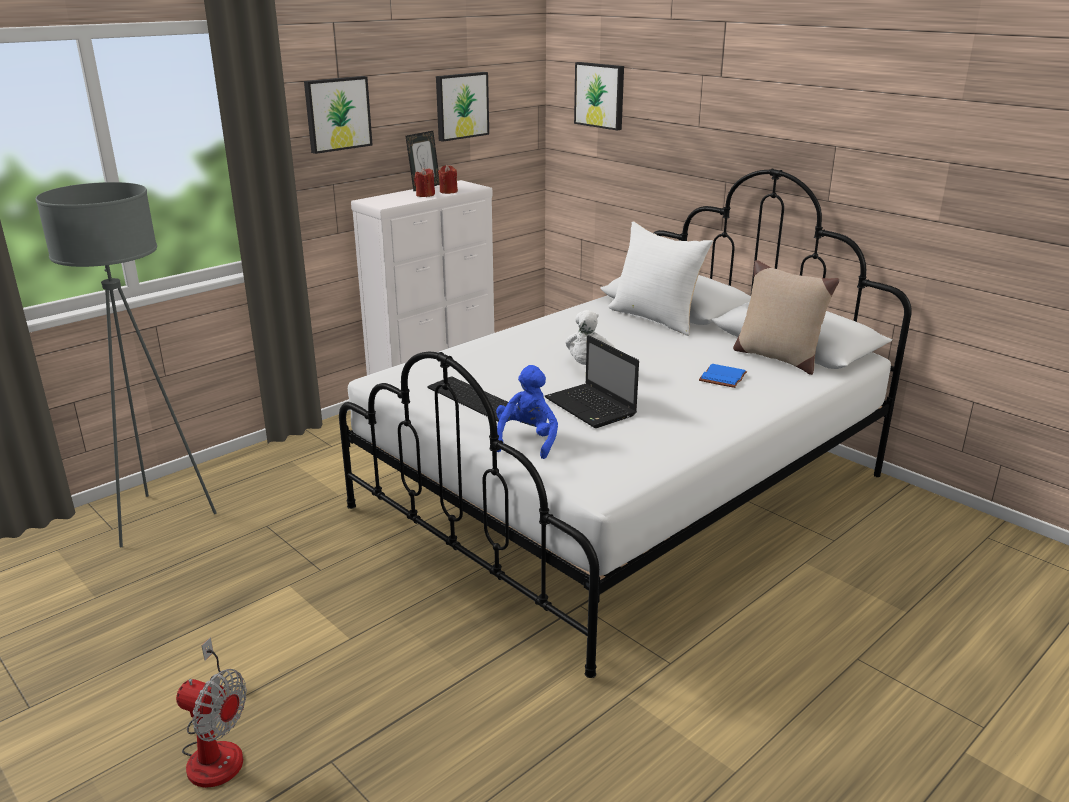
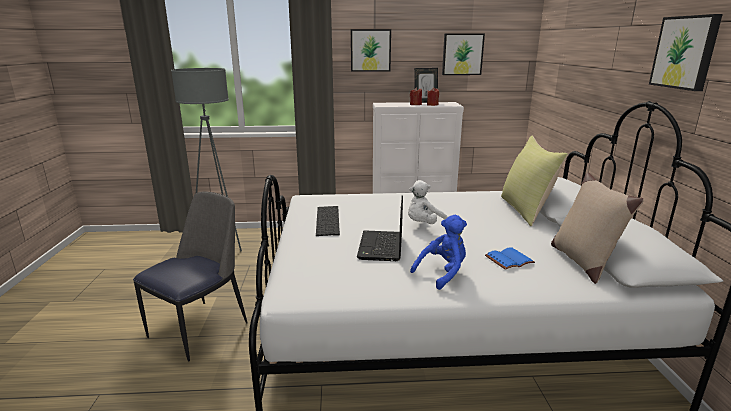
camera: 40 degrees right, 5 degrees down
fan [176,637,247,788] -> none
blue plush toy [496,365,558,459] -> blue plush toy moved to [410,215,467,290]
picture [574,62,624,131] -> picture moved to [649,14,723,91]
white pillow [608,221,713,336] -> yellow pillow [501,136,568,226]
none -> chair [133,191,247,361]

